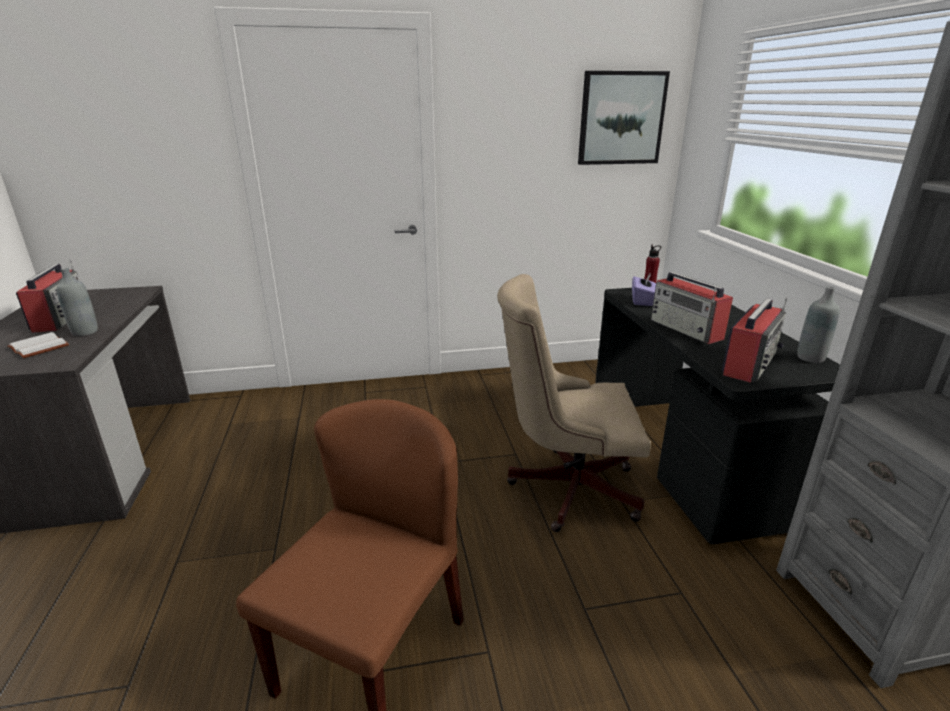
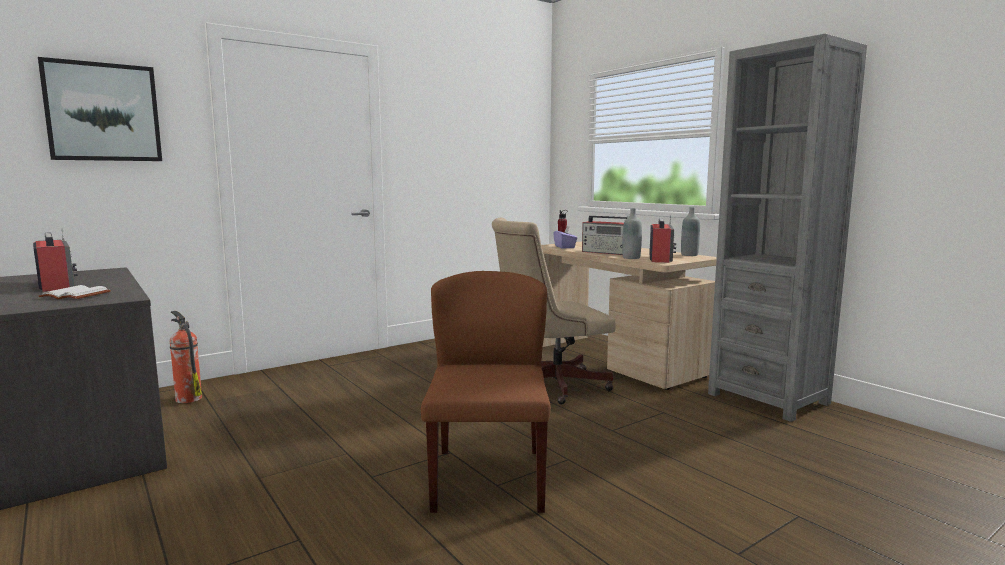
camera: 25 degrees left, 15 degrees down
grey bottle [57,268,98,336] -> grey bottle moved to [622,208,642,259]
picture [578,71,670,165] -> picture moved to [38,57,162,161]
black desk [595,288,840,544] -> beige desk [542,242,717,390]
none -> fire extinguisher [170,311,202,403]

